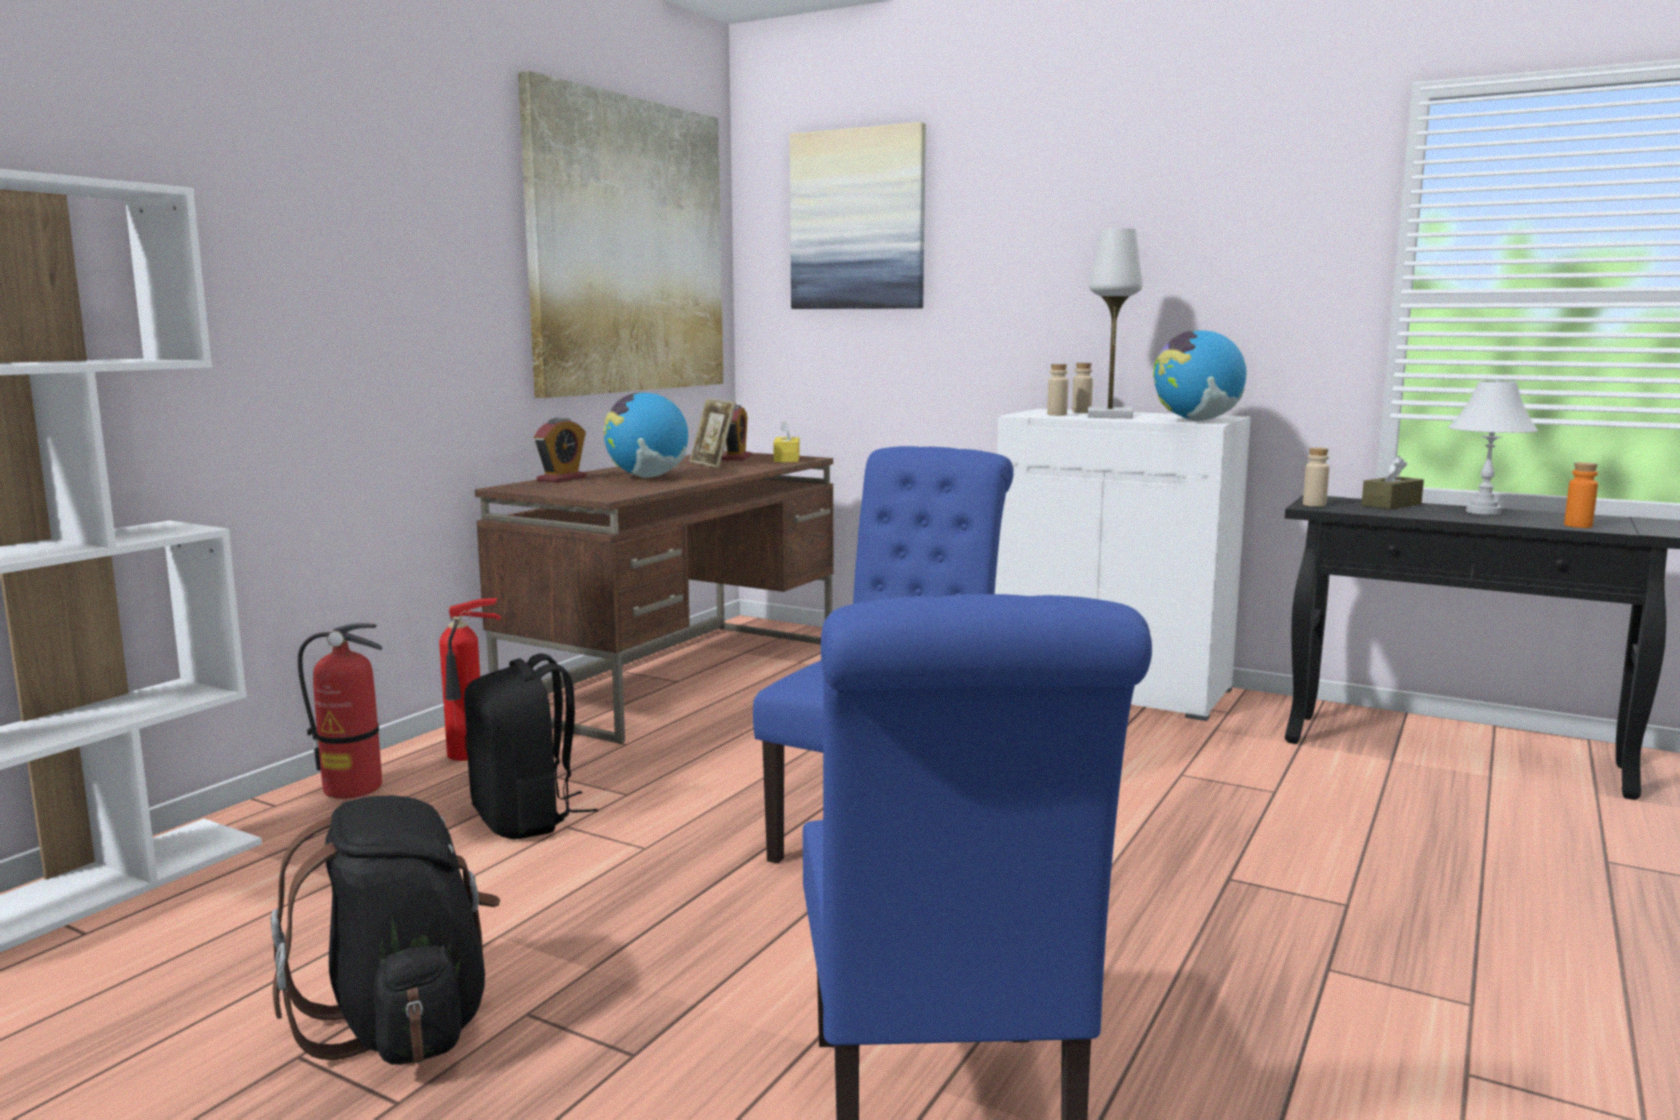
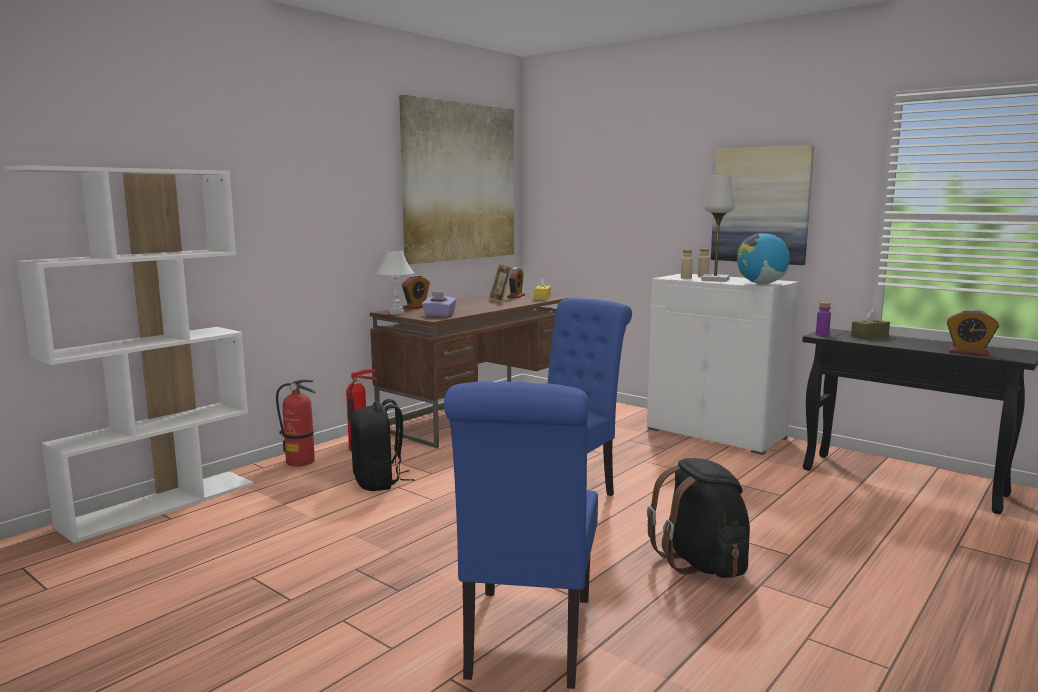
camera: 10 degrees right, 0 degrees up
black backpack [271,795,500,1065] -> black backpack moved to [647,458,750,578]
globe [604,392,688,478] -> none
picture [790,122,926,309] -> picture moved to [711,145,814,265]
beige bottle [1303,448,1329,507] -> purple bottle [816,302,831,336]
white table lamp [1448,380,1538,515] -> white table lamp moved to [376,250,414,315]
orange bottle [1564,462,1598,528] -> alarm clock [947,309,999,356]
none -> purple tissue box [422,292,456,317]

